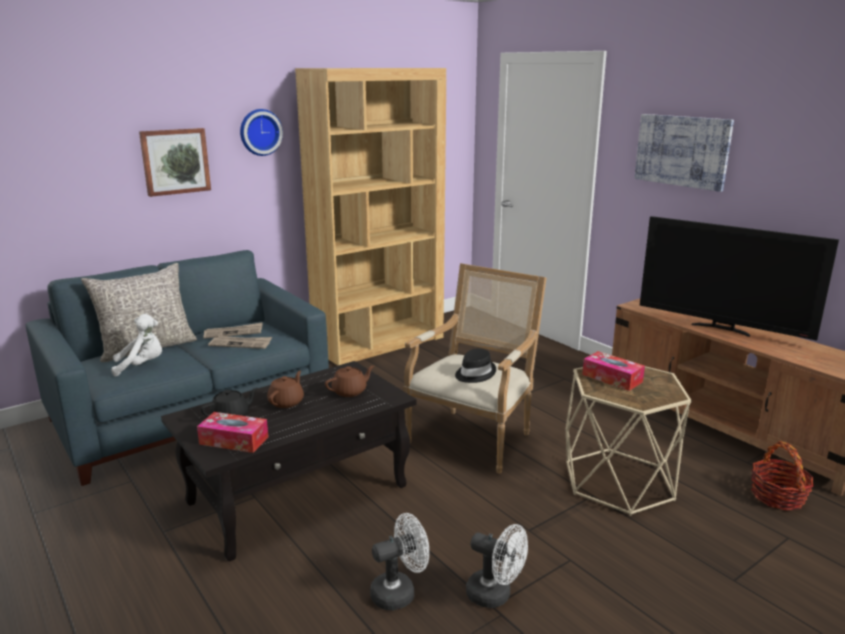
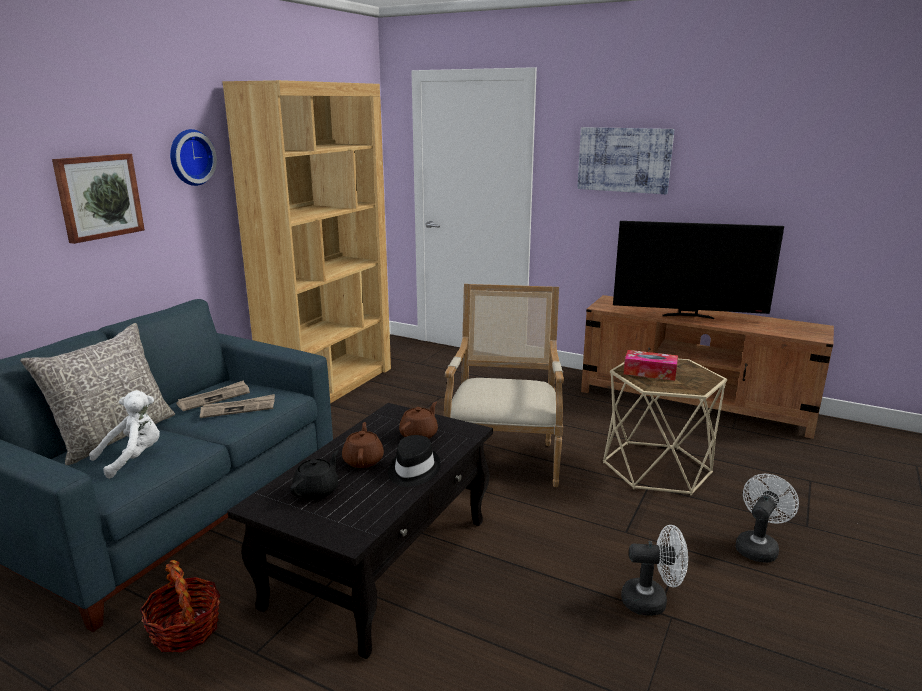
camera: 25 degrees left, 0 degrees up
tissue box [197,412,268,453] -> none
white fan [370,513,429,610] -> white fan moved to [735,474,799,563]
black hat [455,349,496,383] -> black hat moved to [388,435,441,487]
basket [751,441,814,511] -> basket moved to [140,560,220,652]

